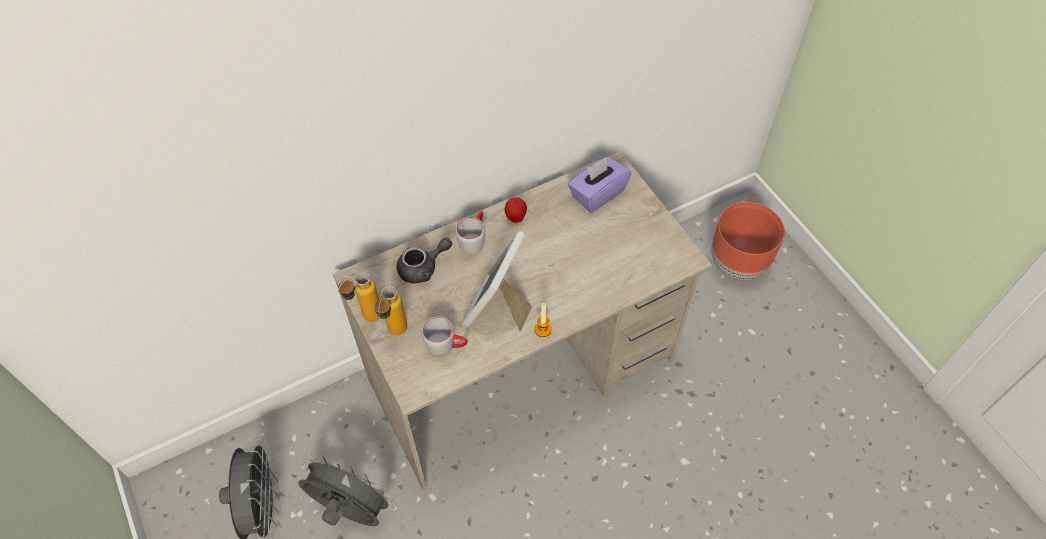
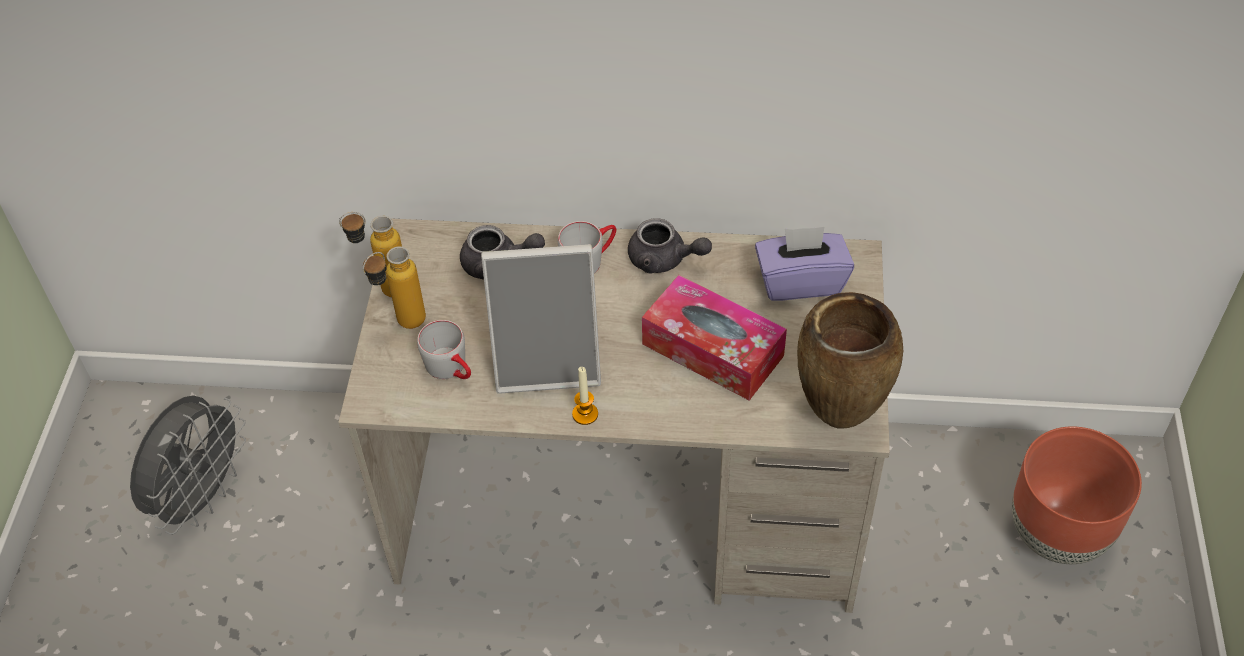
camera: 35 degrees right, 5 degrees down
grey fan [298,455,396,526] -> none
picture frame [461,231,532,331] -> picture frame turned 150 degrees counterclockwise [481,244,601,394]
apple [505,197,527,223] -> grey teapot [628,218,712,273]
none -> tissue box [642,275,787,400]
none -> brown vase [797,292,903,428]

